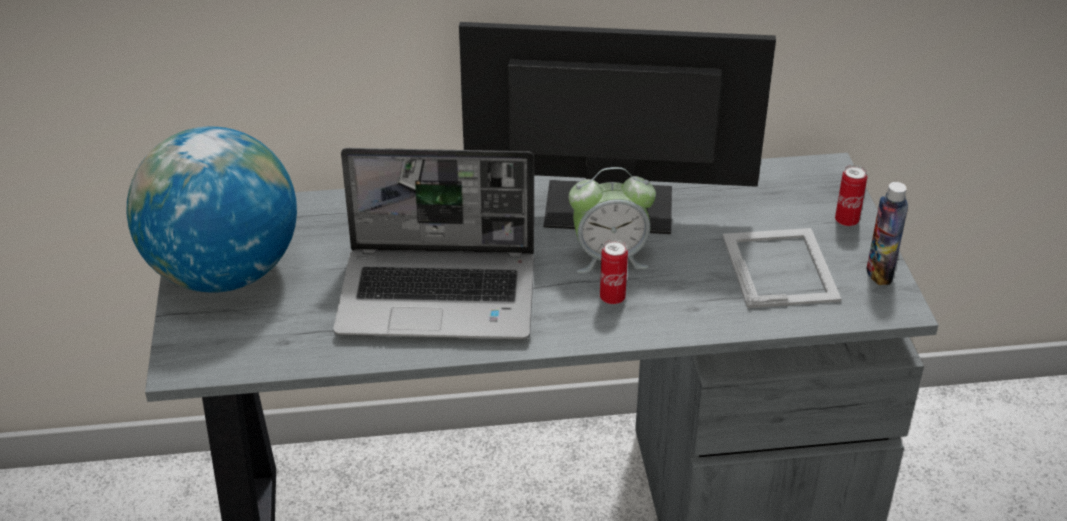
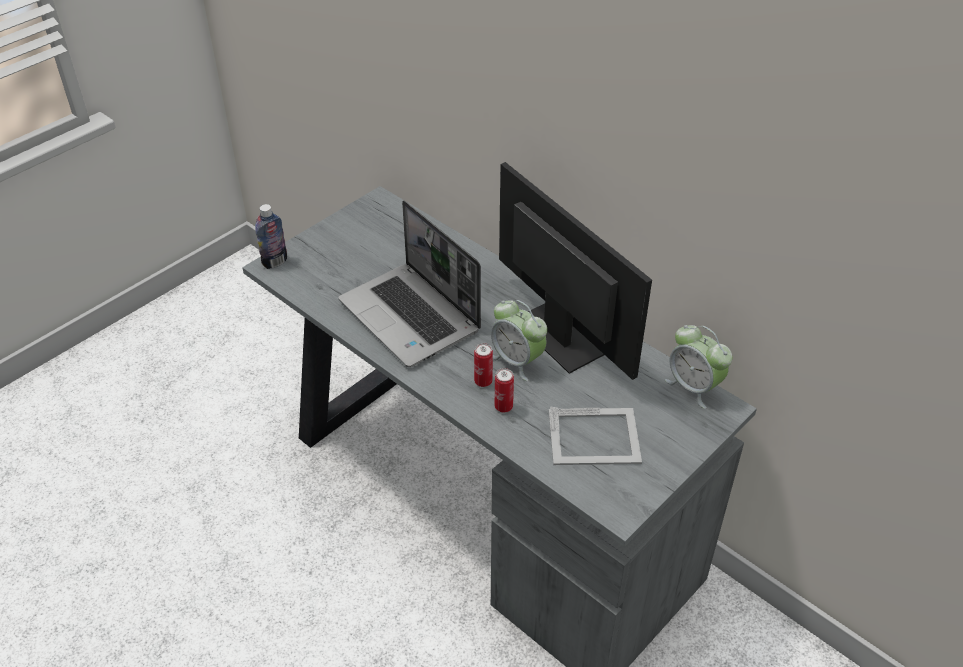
camera: 50 degrees right, 5 degrees up
globe [127,127,297,293] -> none
picture frame [723,228,841,308] -> picture frame turned 45 degrees clockwise [549,406,642,465]
can [835,165,867,227] -> can moved to [495,368,514,413]
bottle [867,182,908,285] -> bottle moved to [255,204,287,269]
none -> alarm clock [665,325,732,409]

